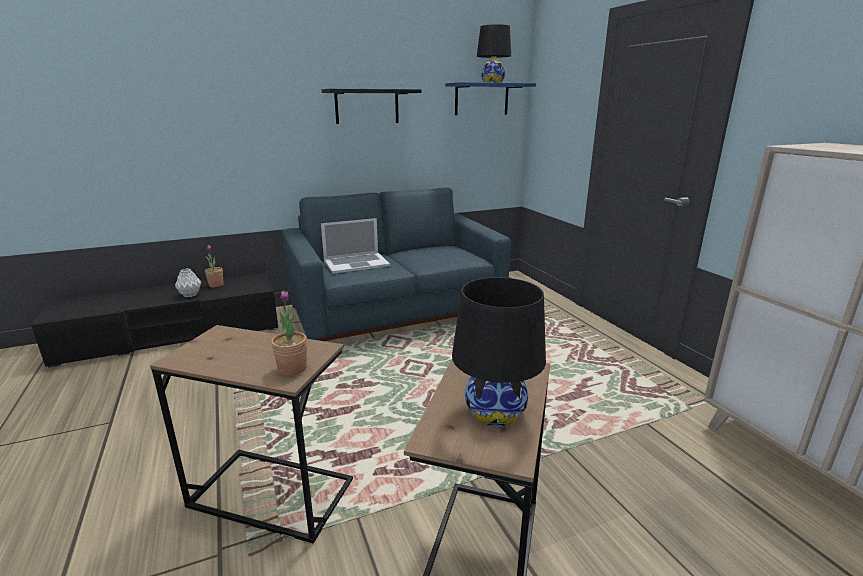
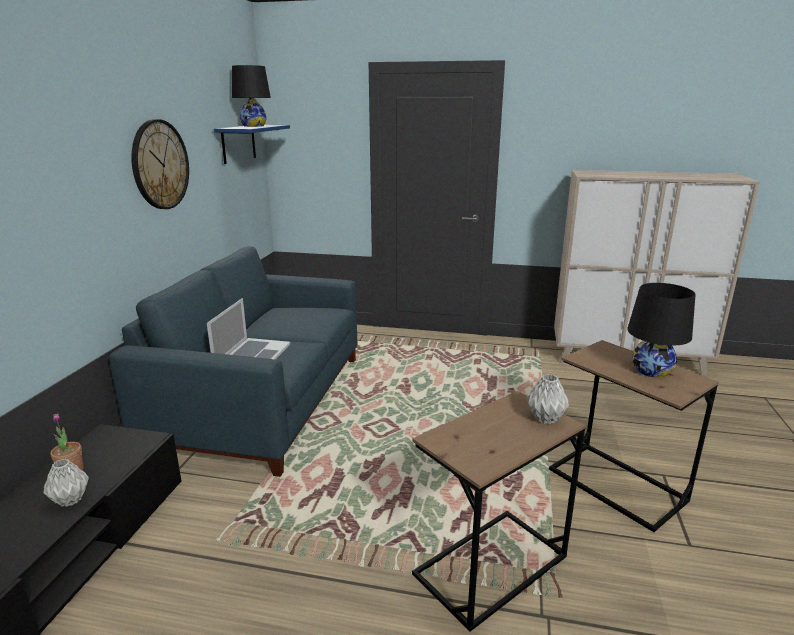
camera: 55 degrees left, 0 degrees up
potted plant [271,291,307,376] -> grey vase [526,374,569,424]
black shelf [322,89,422,124] -> wall clock [131,119,189,209]

